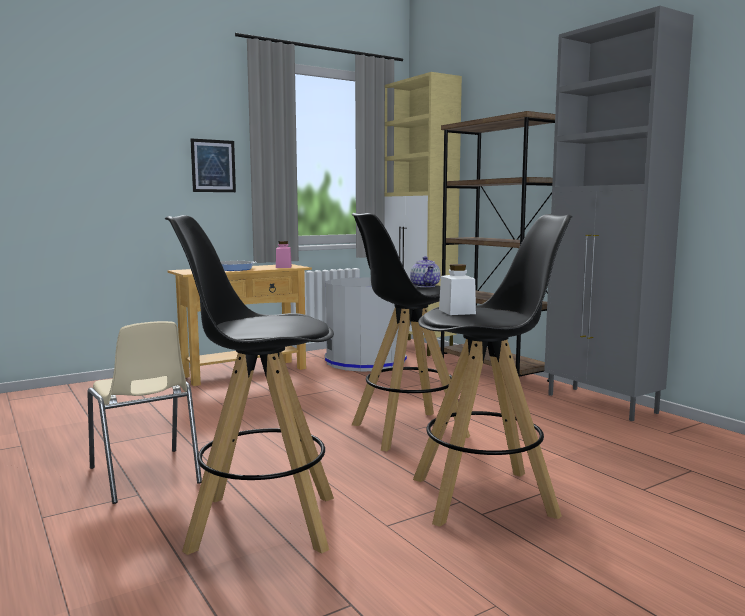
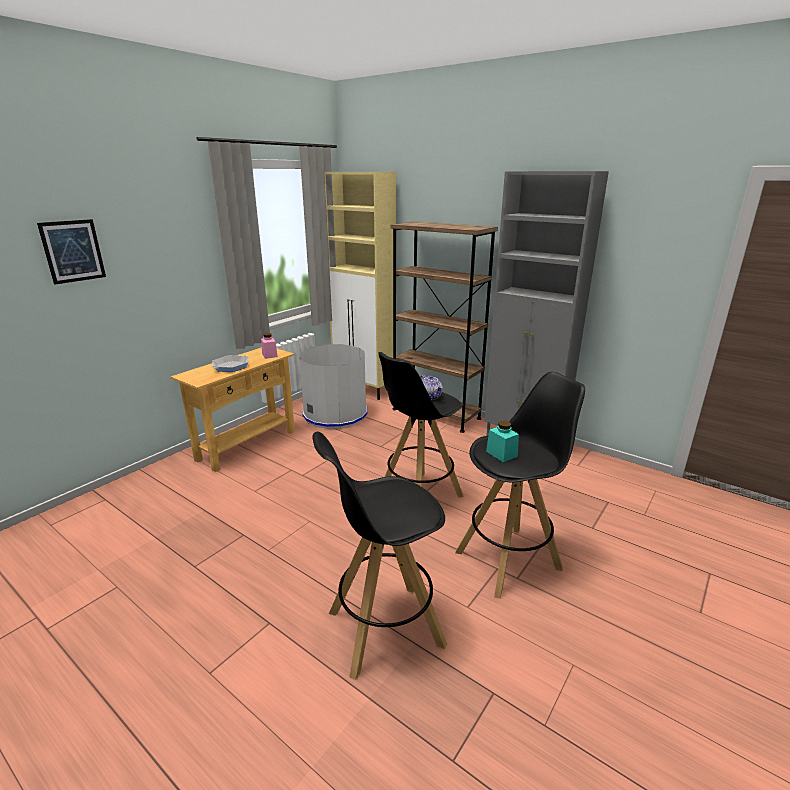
camera: 20 degrees left, 15 degrees up
beige chair [87,321,202,504] -> none
picture [191,138,236,192] -> picture moved to [37,219,106,285]
white jar [439,264,476,315] -> turquoise jar [486,421,519,462]

